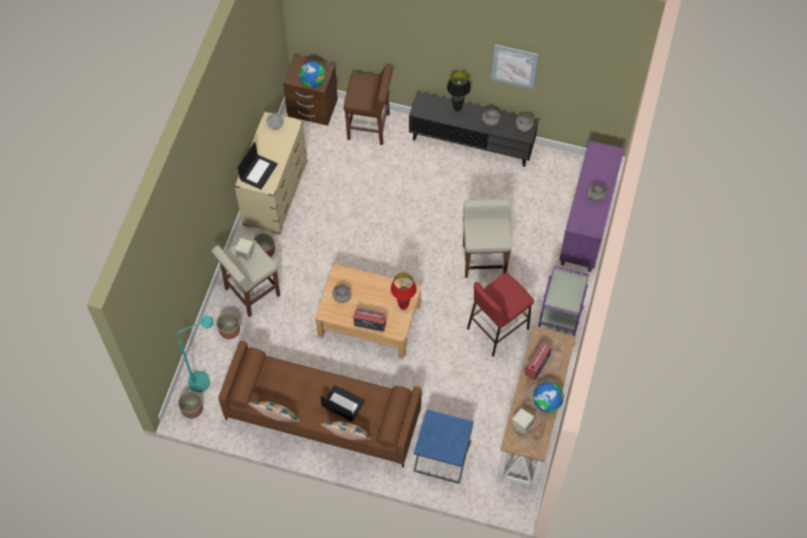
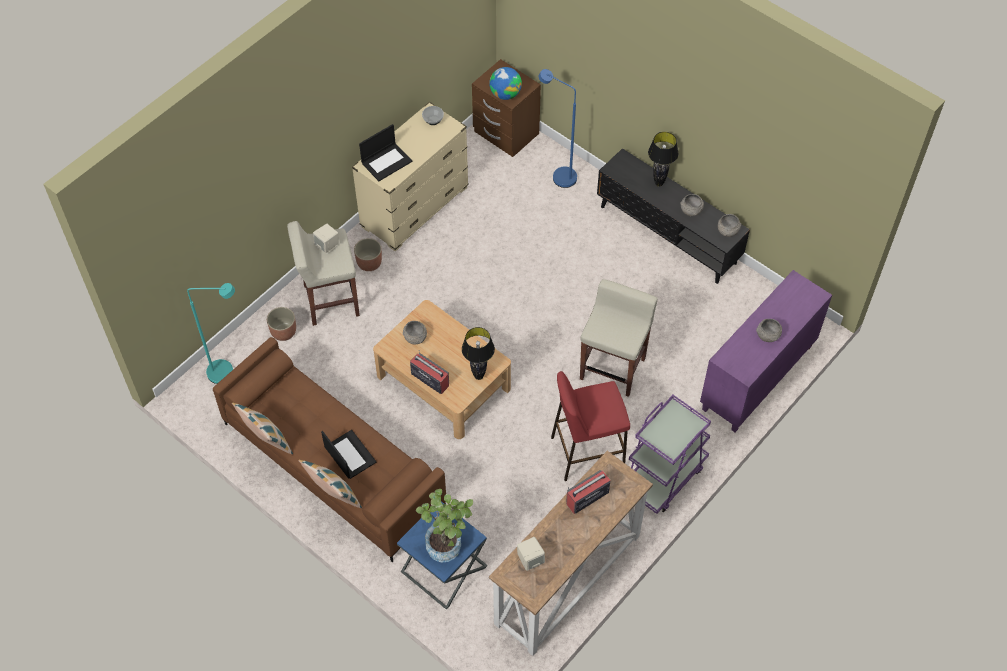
camera: 25 degrees right, 5 degrees down
planter [178,391,203,419] -> none
brown stool [344,65,393,145] -> blue floor lamp [539,69,577,188]
red table lamp [391,273,417,310] -> black table lamp [462,327,495,380]
picture [491,44,538,89] -> none
globe [533,382,564,412] -> none
none -> potted plant [416,489,473,562]

